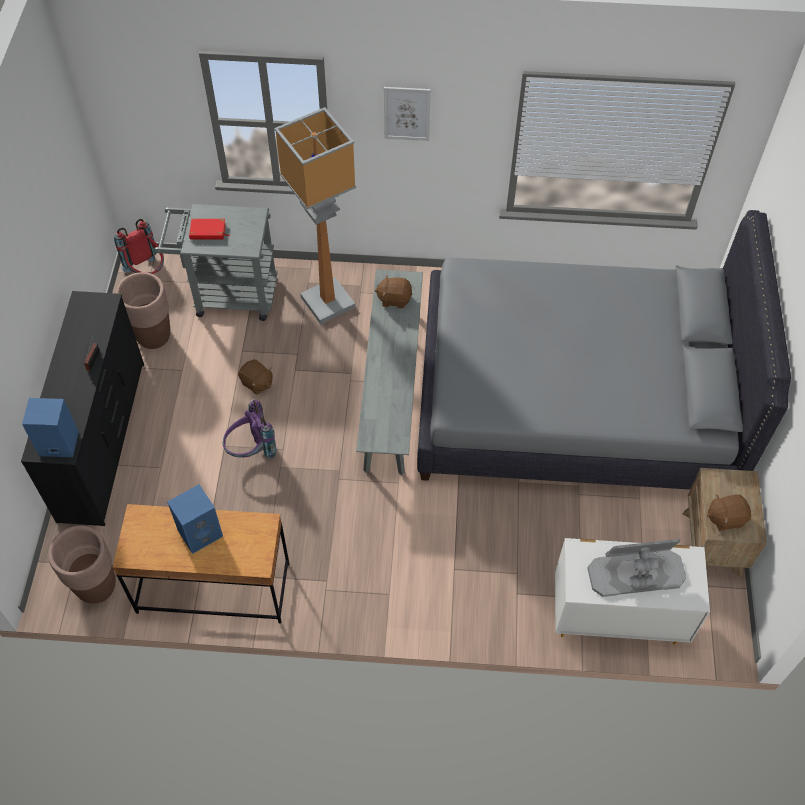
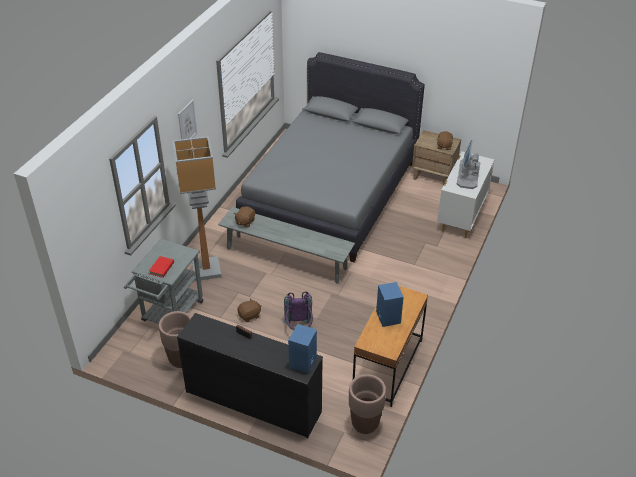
camera: 70 degrees left, 15 degrees down
red backpack [114,219,164,274] -> none

